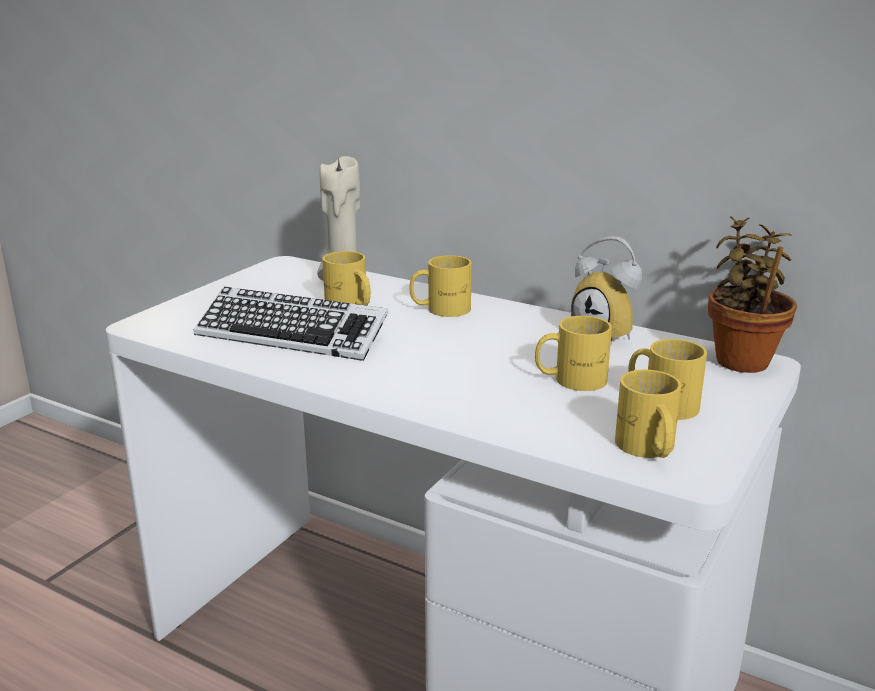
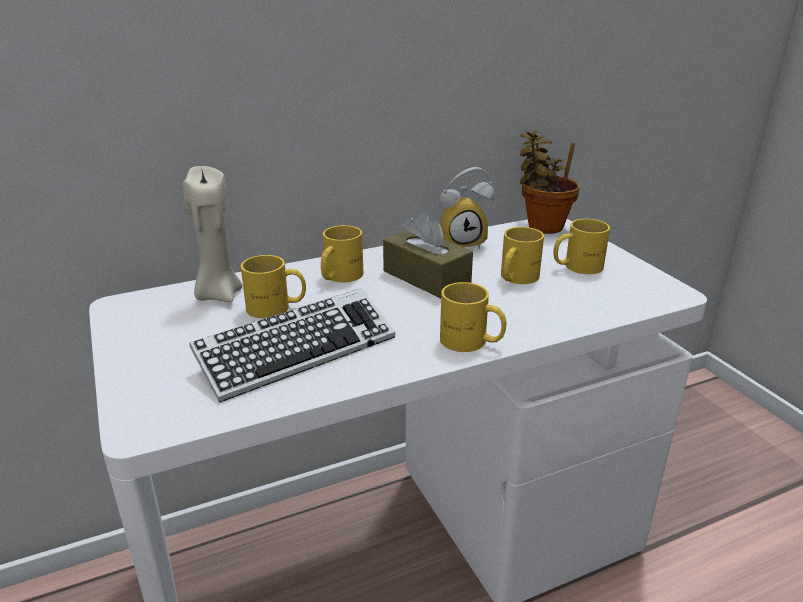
camera: 55 degrees left, 5 degrees up
yellow mug [615,370,682,458] -> yellow mug moved to [440,282,506,352]
none -> brown tissue box [383,212,473,298]

